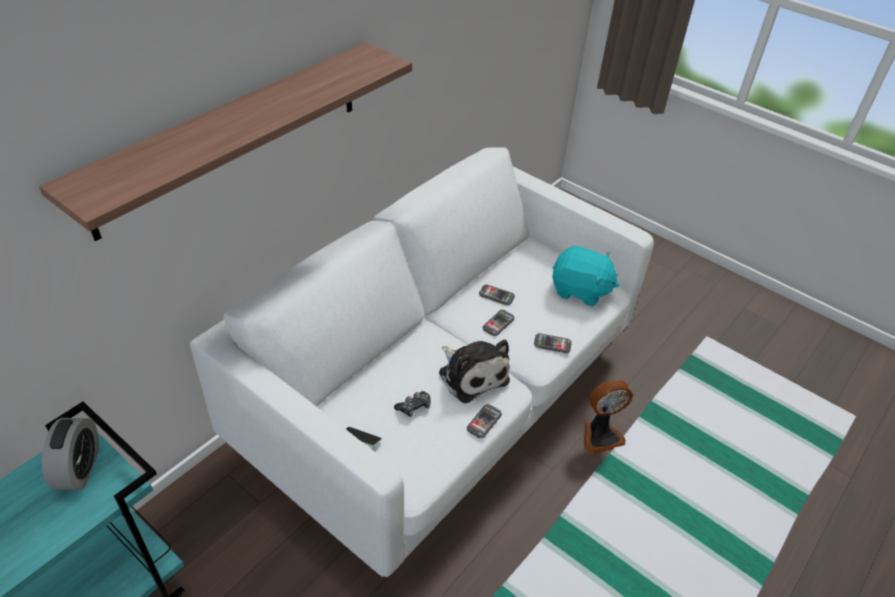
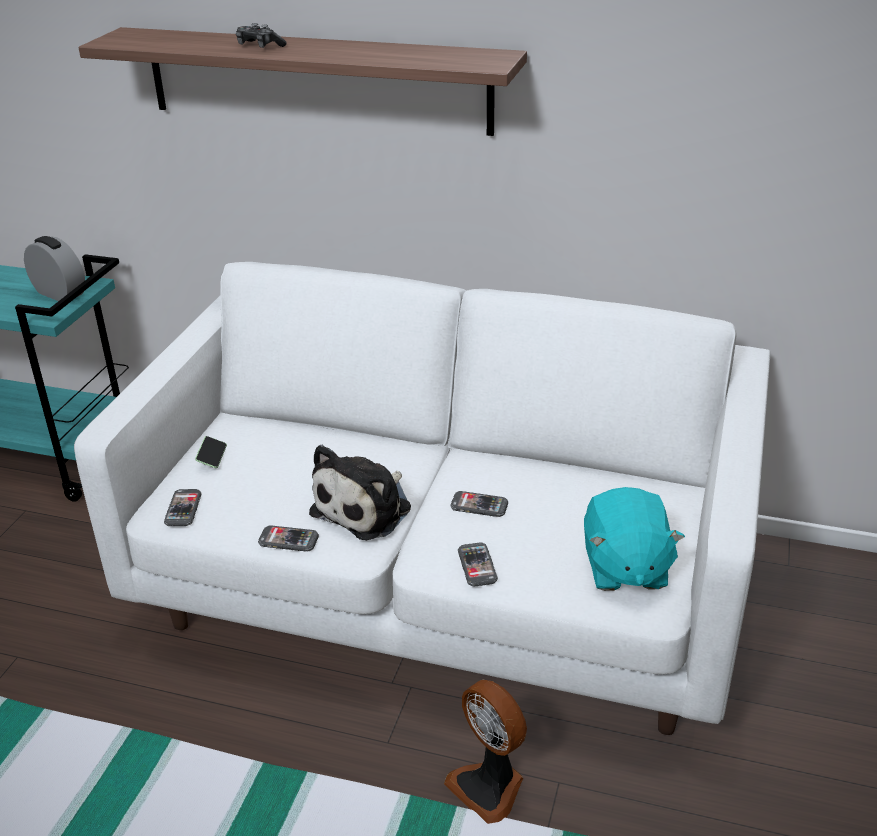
camera: 70 degrees right, 10 degrees down
alarm clock [42,418,99,490] -> alarm clock turned 120 degrees counterclockwise [24,236,85,301]
game controller [394,391,431,417] -> game controller moved to [236,23,287,48]
phone [479,284,515,305] -> phone moved to [164,489,202,526]

